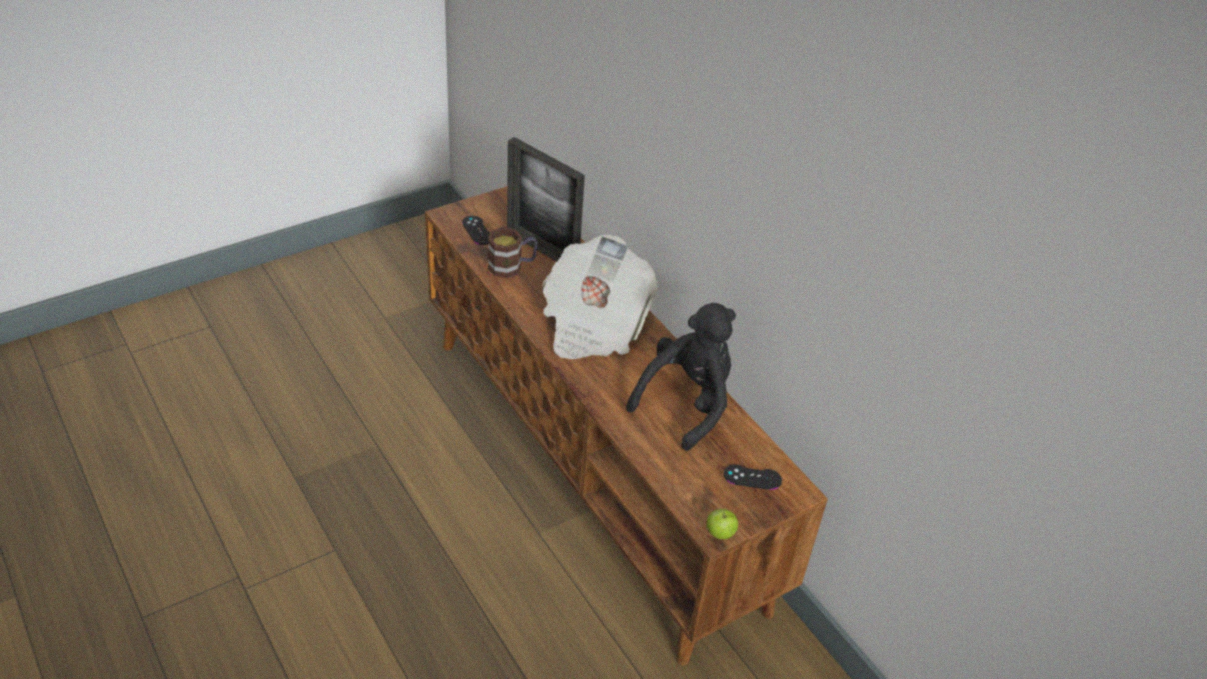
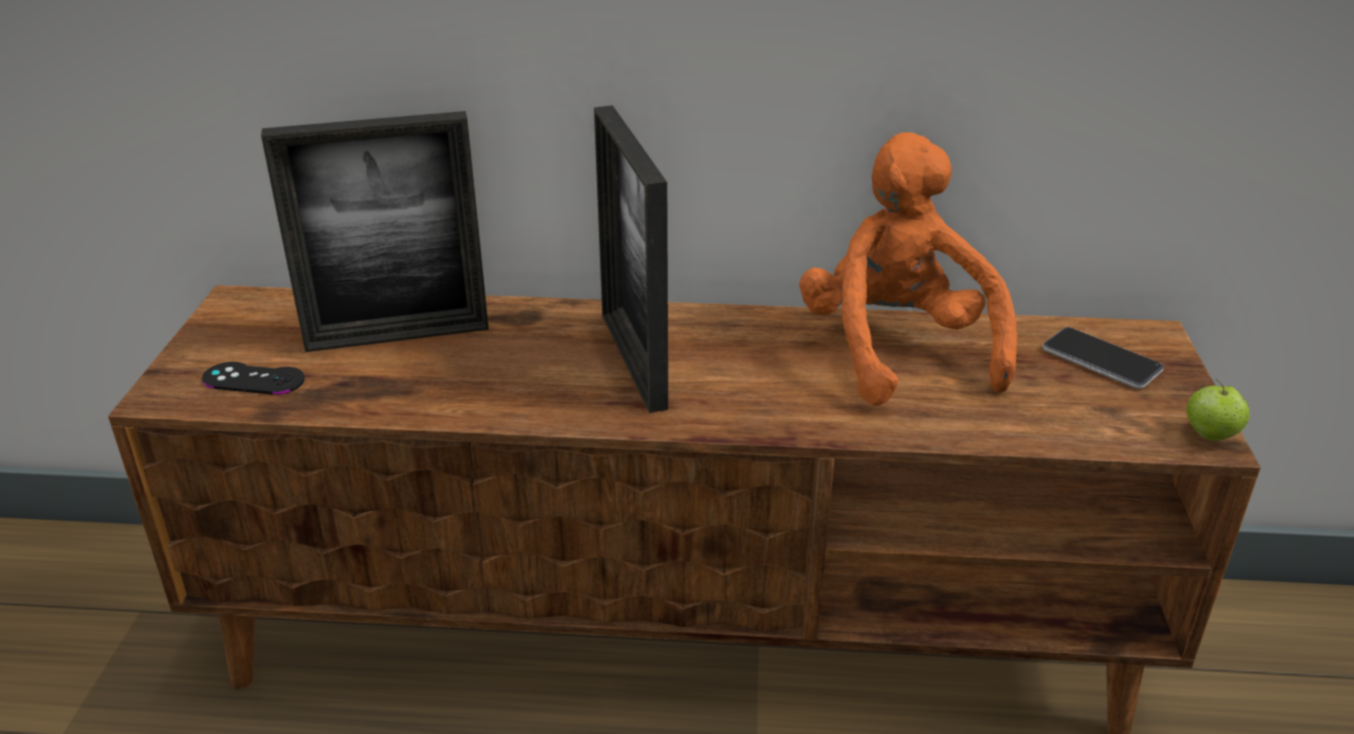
camera: 50 degrees left, 10 degrees down
mug [488,227,537,278] -> none
newspaper [542,235,658,359] -> picture frame [594,105,668,413]
black plush toy [626,303,736,450] -> orange plush toy [799,132,1017,406]
black game controller [724,464,782,490] -> phone [1043,327,1164,389]

